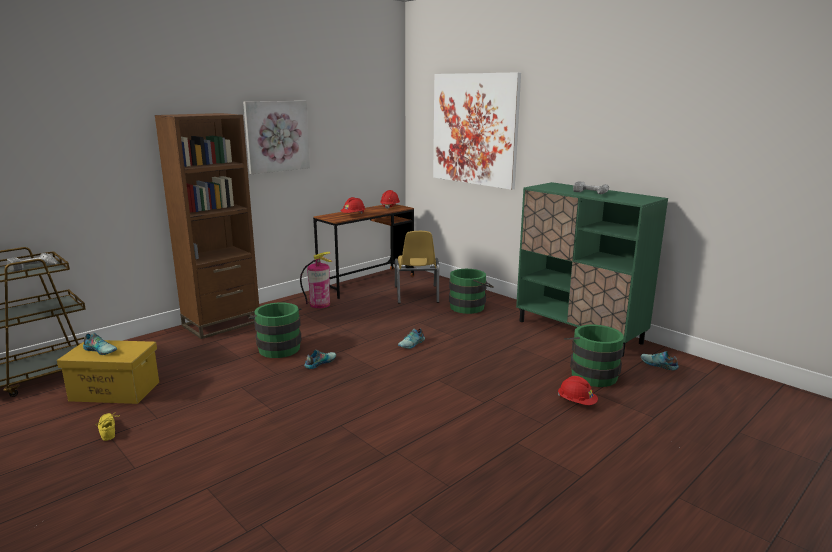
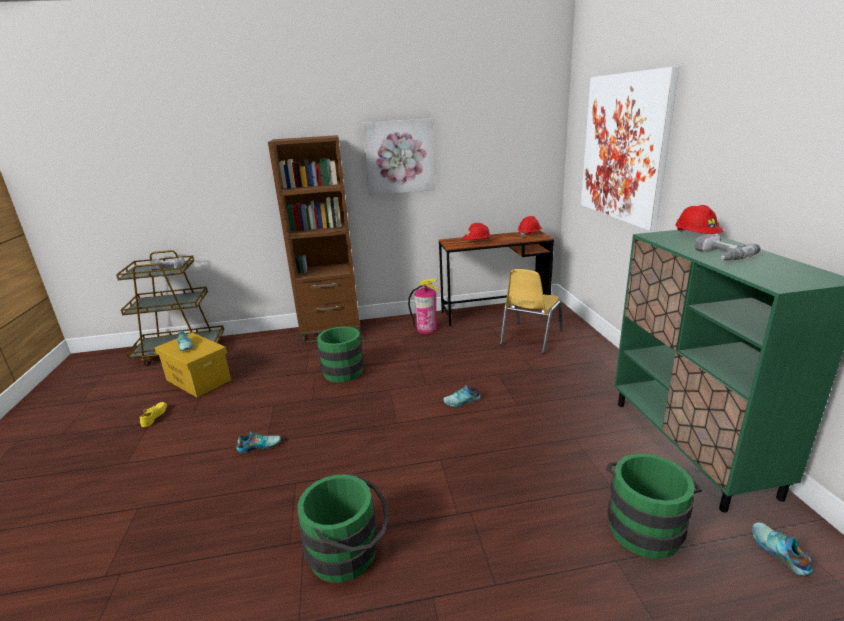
camera: 35 degrees right, 5 degrees up
shoe [304,350,336,369] -> shoe moved to [236,432,281,453]
green bucket [449,269,493,314] -> green bucket moved to [297,474,389,583]
red hard hat [558,376,598,405] -> red hard hat moved to [675,205,723,234]

